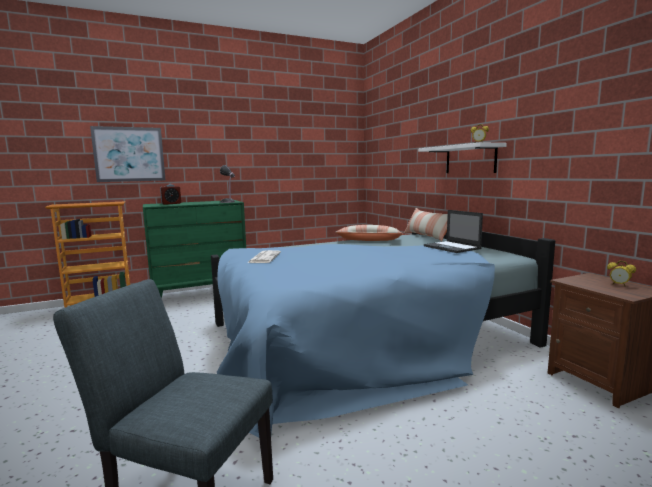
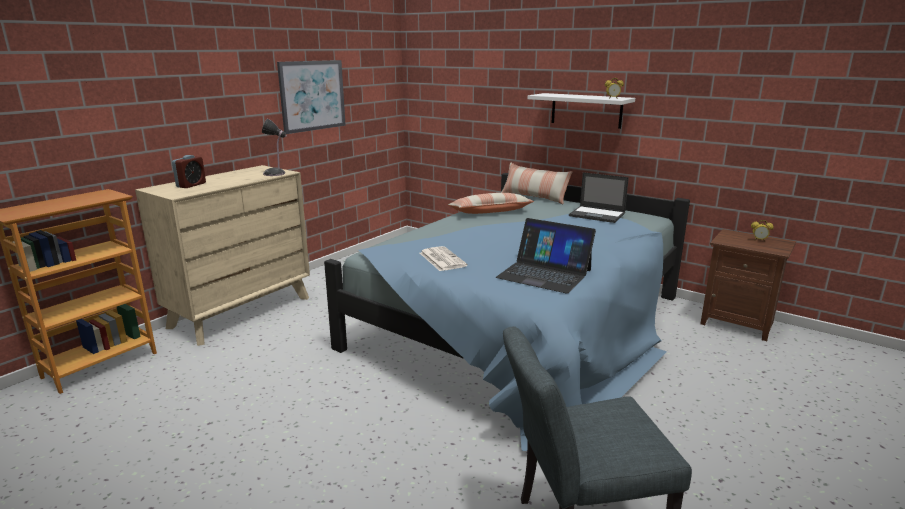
camera: 30 degrees left, 10 degrees up
picture [90,126,166,182] -> picture moved to [277,60,346,134]
green dresser [143,200,246,299] -> beige dresser [135,165,310,346]
none -> laptop [496,218,596,294]

